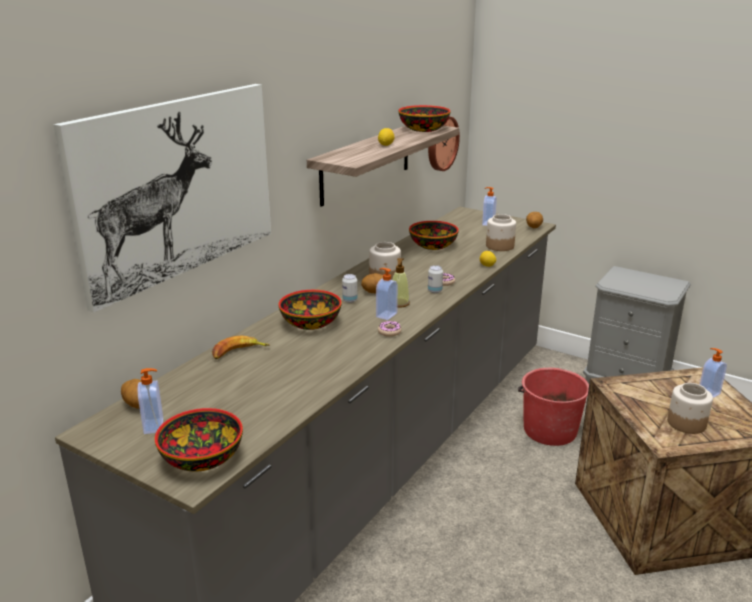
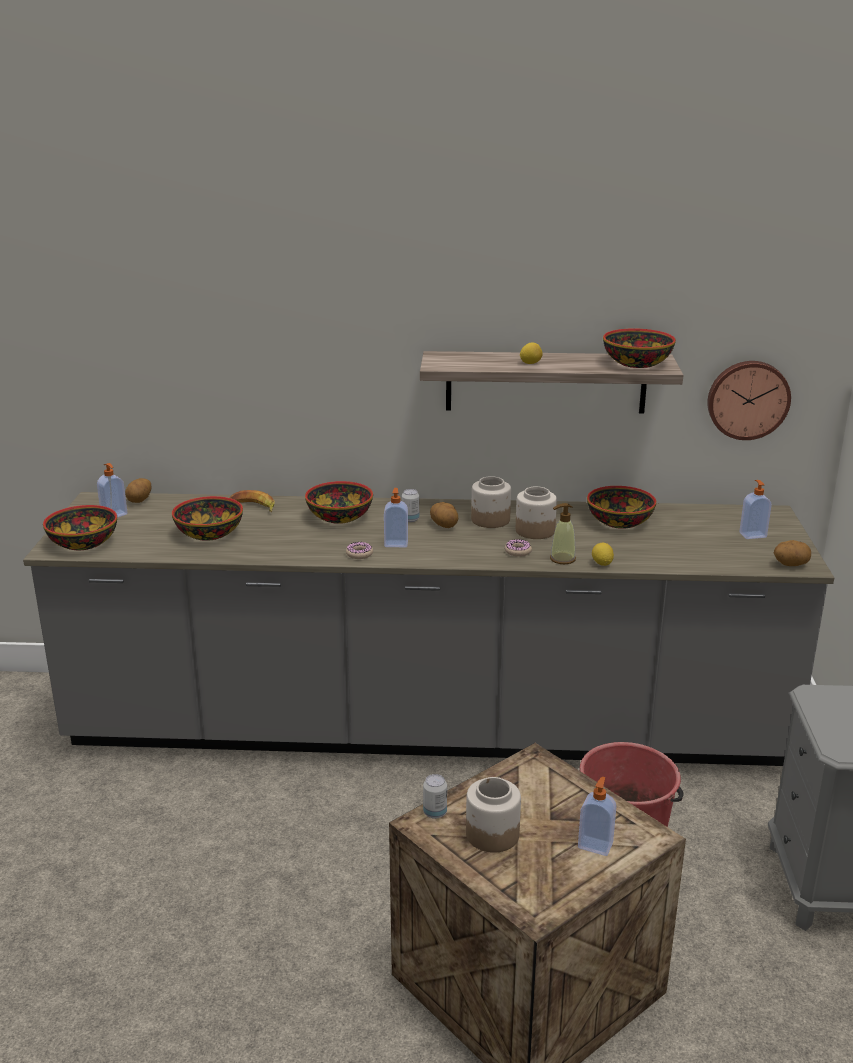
camera: 60 degrees right, 0 degrees up
picture [54,84,271,313] -> none
soap dispenser [392,258,410,308] -> soap dispenser moved to [550,503,576,564]
can [428,265,443,293] -> can moved to [423,774,447,819]
jar [486,214,516,251] -> jar moved to [516,486,557,539]
none -> bowl [172,496,243,541]

